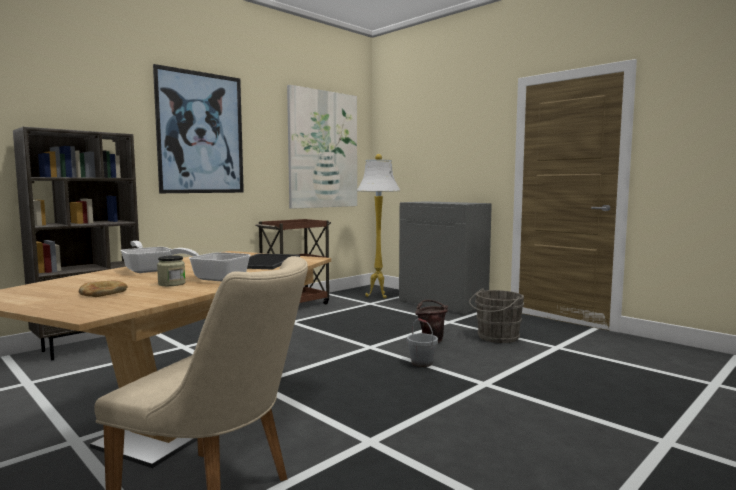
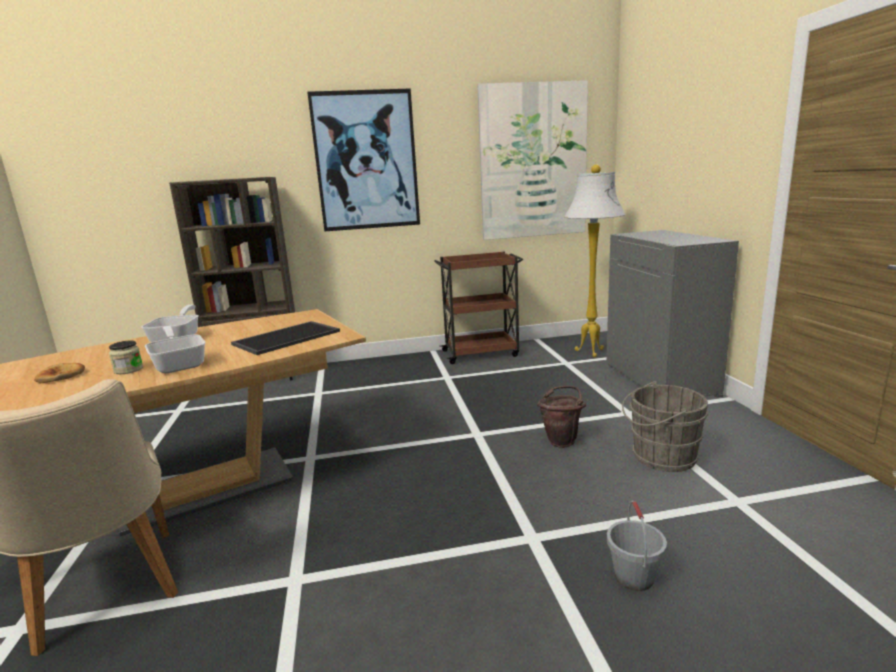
camera: 35 degrees right, 10 degrees up
grey bucket [407,318,438,367] -> grey bucket moved to [607,500,667,591]

